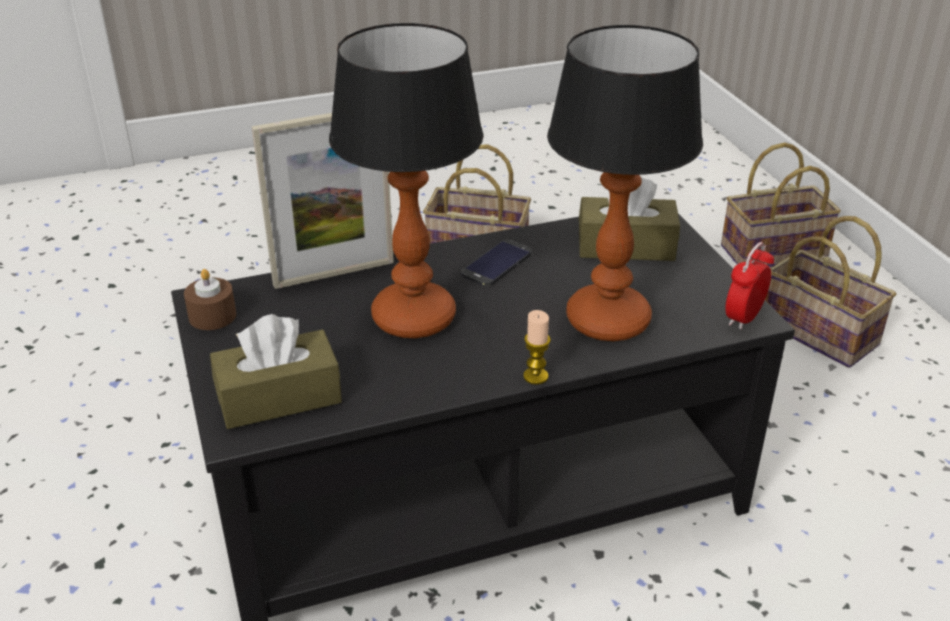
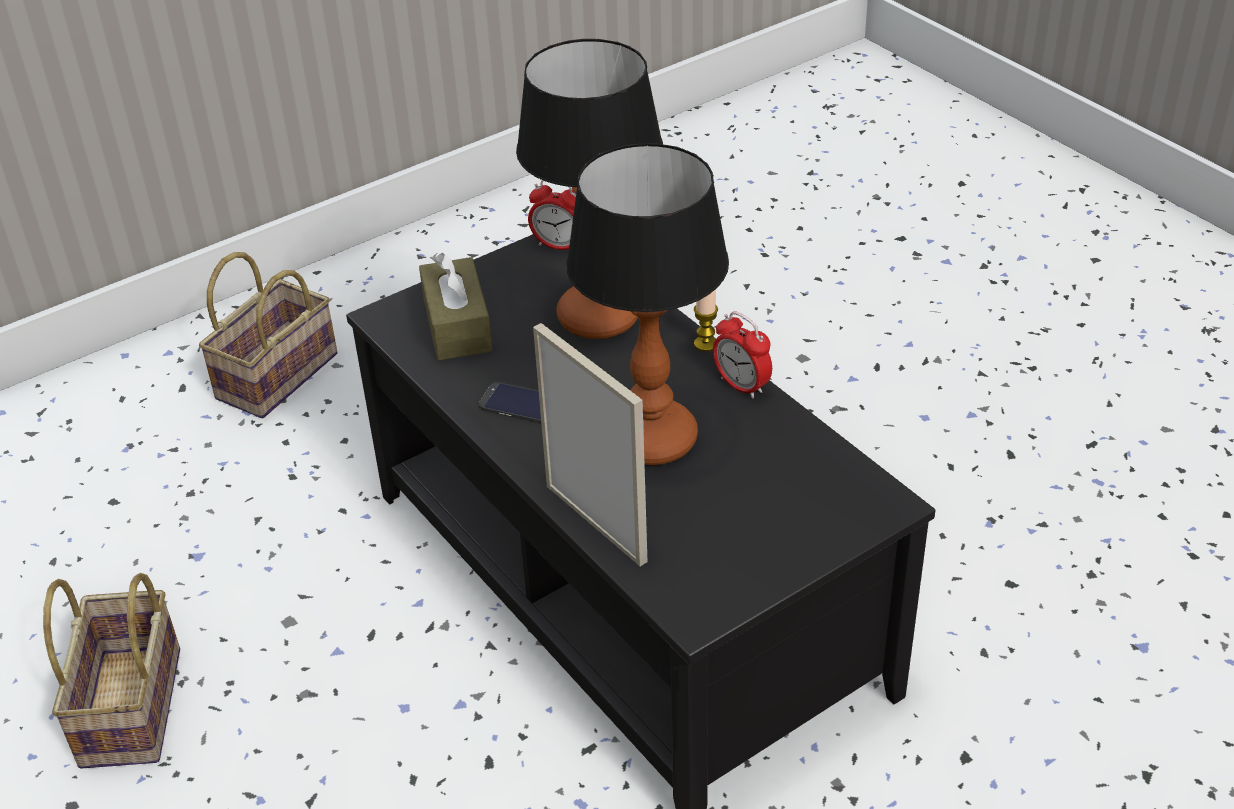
camera: 105 degrees left, 5 degrees up
brown candle [184,269,236,330] -> none
brown tissue box [210,314,342,429] -> none
basket [721,143,841,267] -> none
none -> alarm clock [713,311,772,399]

